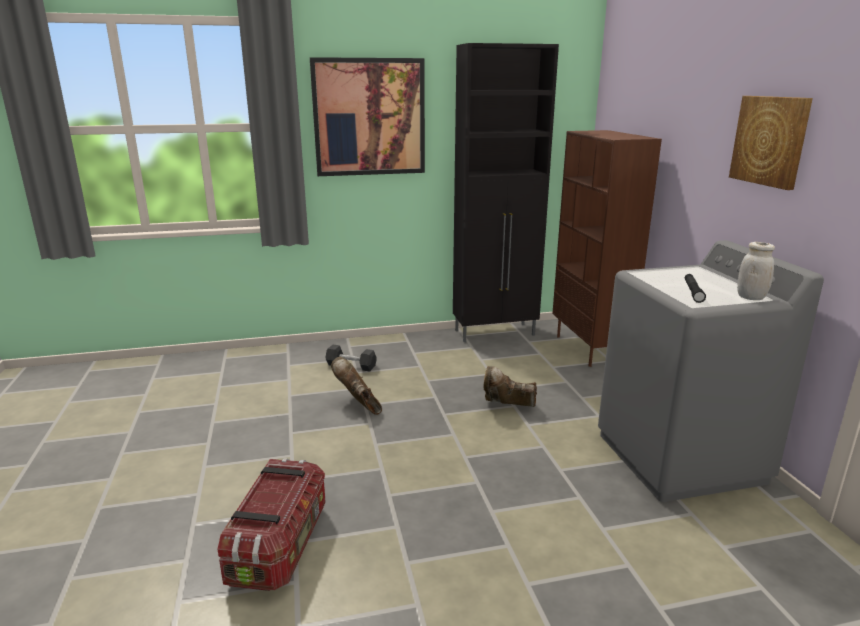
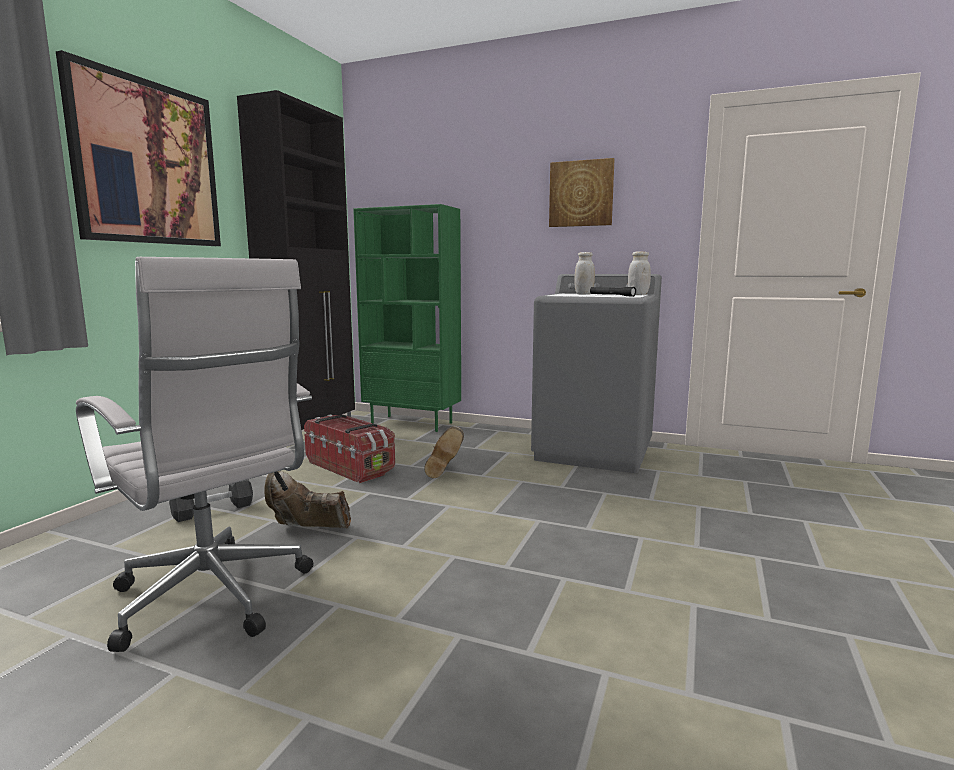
camera: 55 degrees left, 10 degrees down
storage box [218,458,326,591] -> storage box moved to [304,414,395,483]
brown boot [484,366,537,407] -> brown boot turned 45 degrees counterclockwise [424,426,464,478]
brown bookcase [552,130,662,367] -> green bookcase [353,204,461,432]
none -> white office chair [76,257,313,652]
none -> white jar [574,252,595,294]

